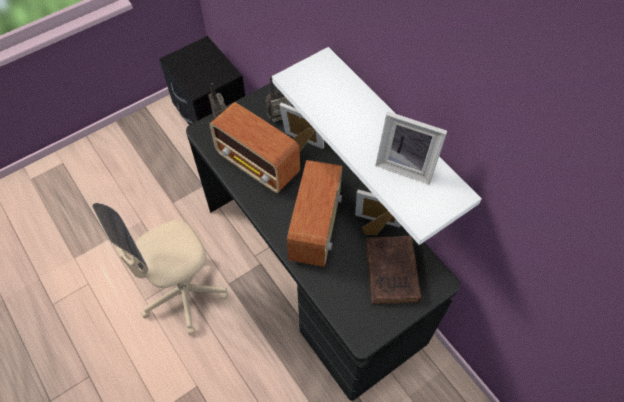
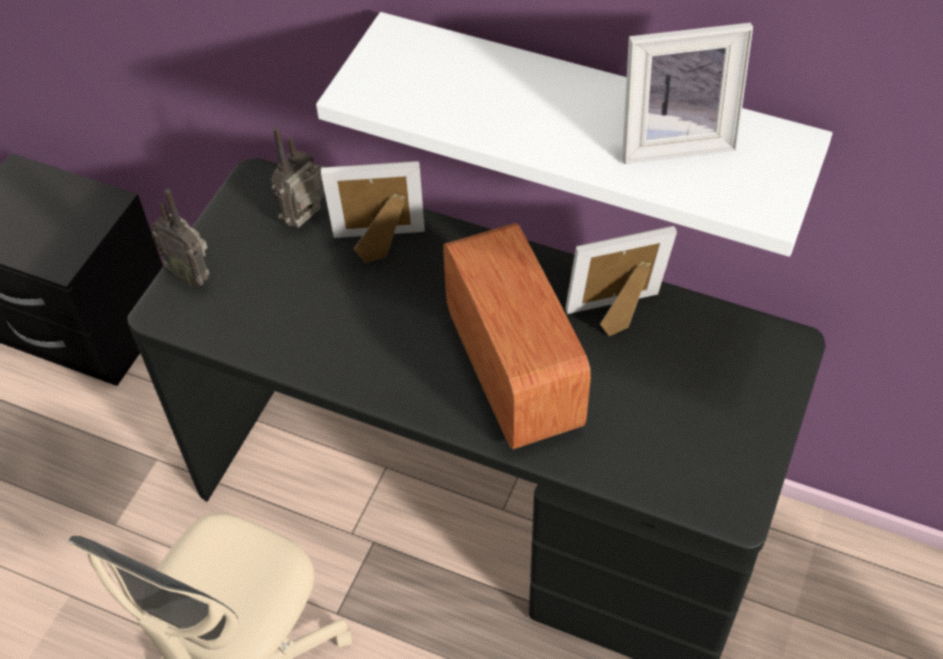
camera: 30 degrees left, 5 degrees down
radio [210,102,300,193] -> none
brown book [365,236,422,304] -> none

